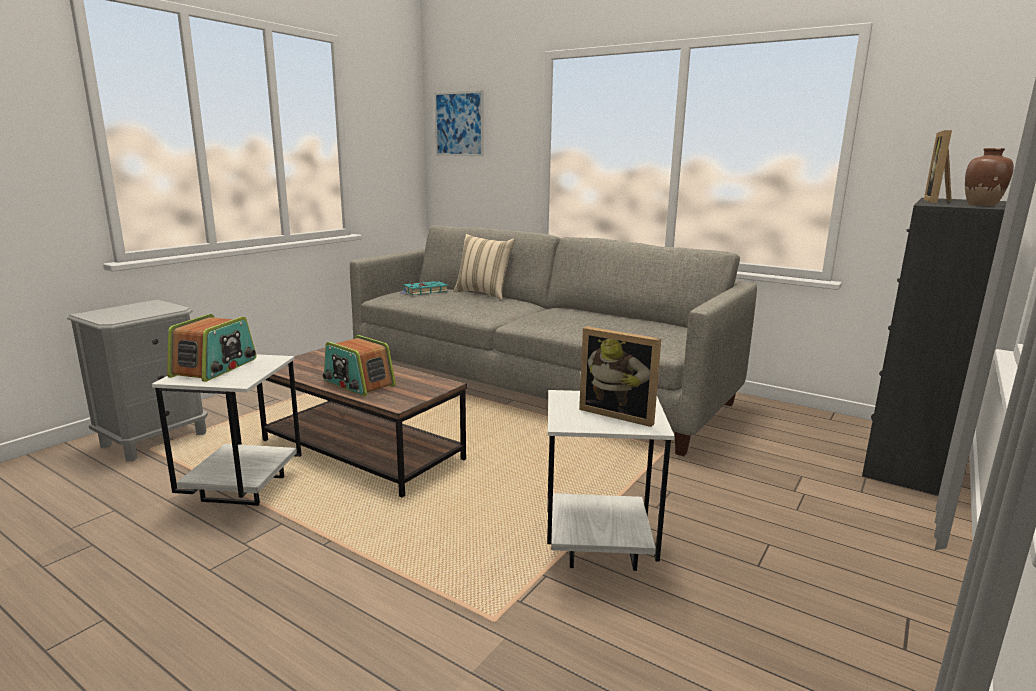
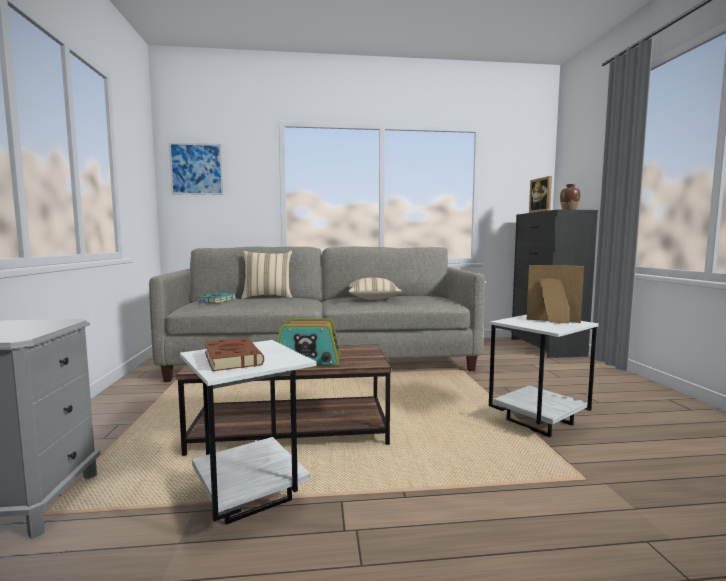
camera: 40 degrees left, 10 degrees down
radio [167,314,256,382] -> brown book [205,338,264,371]
picture frame [579,326,661,427] -> picture frame turned 150 degrees counterclockwise [527,265,584,324]
none -> beige pillow [348,277,402,300]

